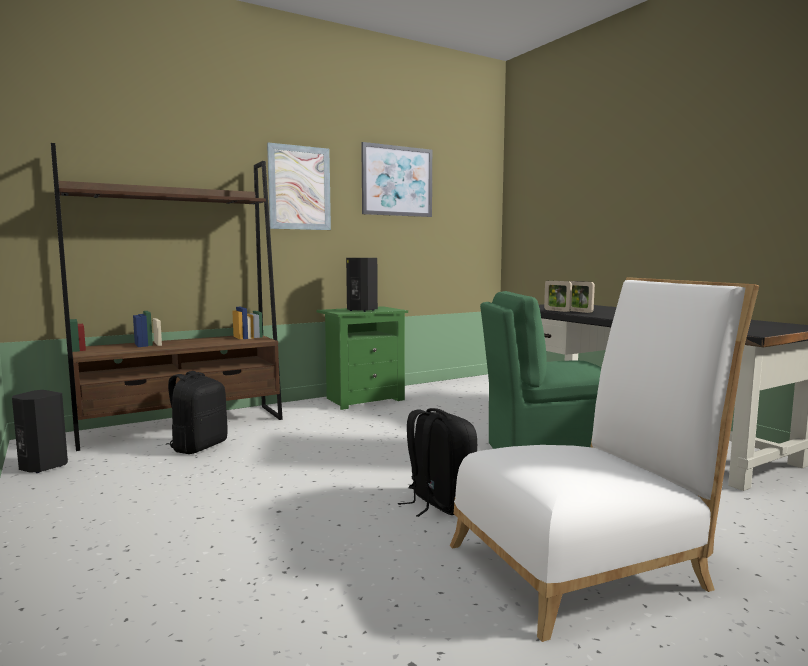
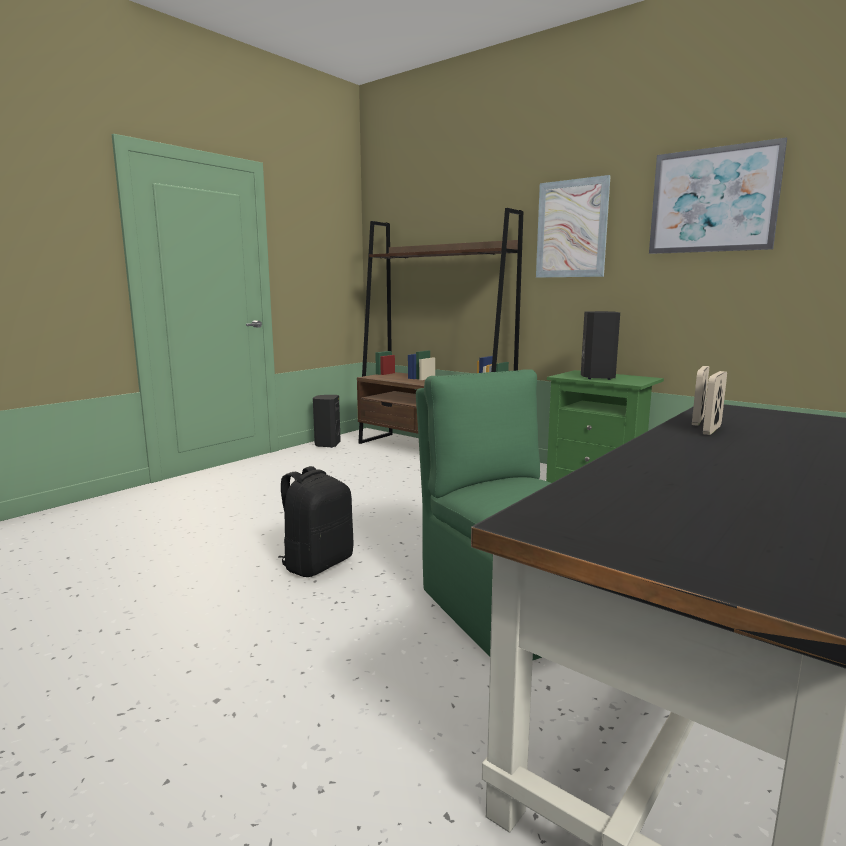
camera: 70 degrees right, 5 degrees up
black backpack [166,371,228,454] -> none
white chair [450,277,759,642] -> none

